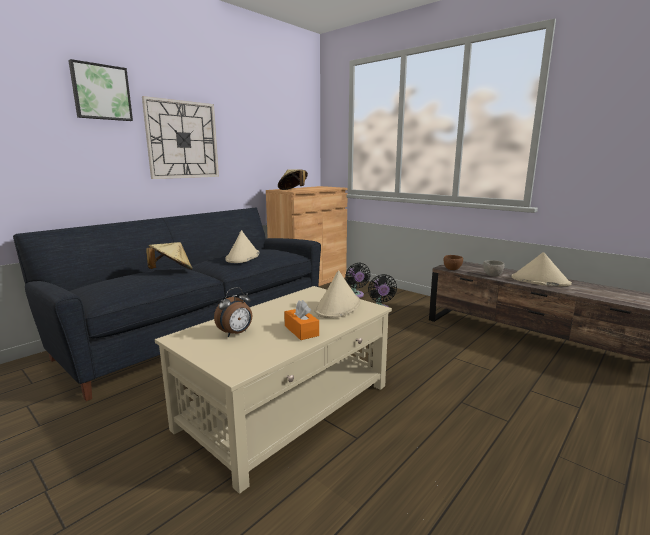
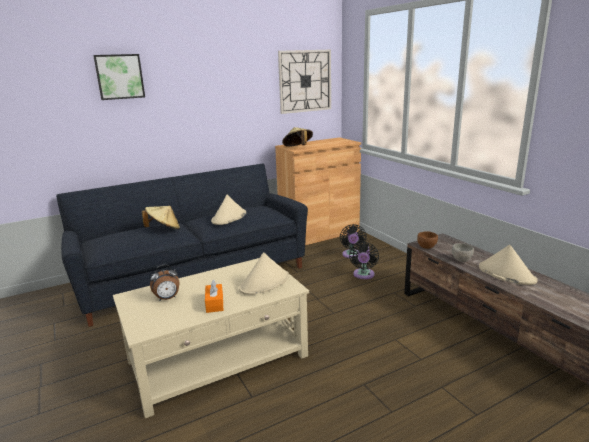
camera: 20 degrees right, 5 degrees up
wall clock [142,96,219,179] -> wall clock moved to [278,50,331,114]

